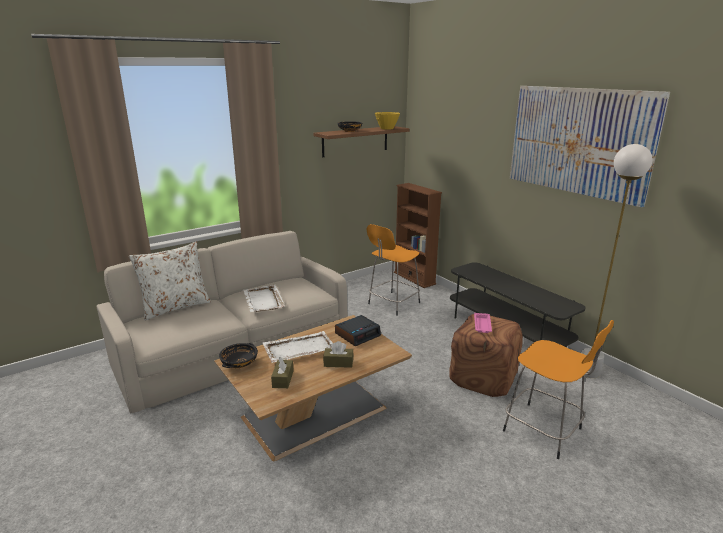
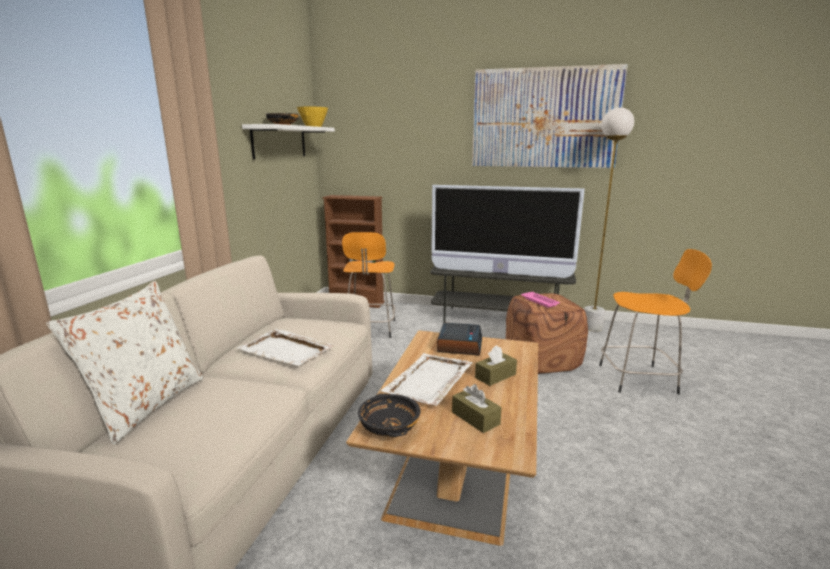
camera: 40 degrees left, 5 degrees down
brown shelf [314,126,409,157] -> white shelf [242,124,335,160]
none -> television [431,185,585,278]

